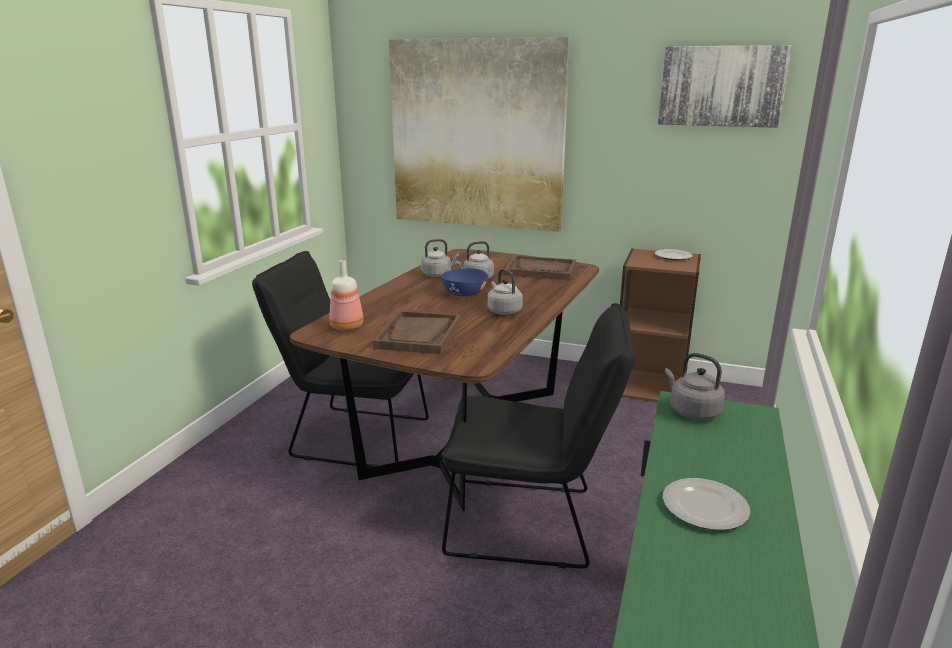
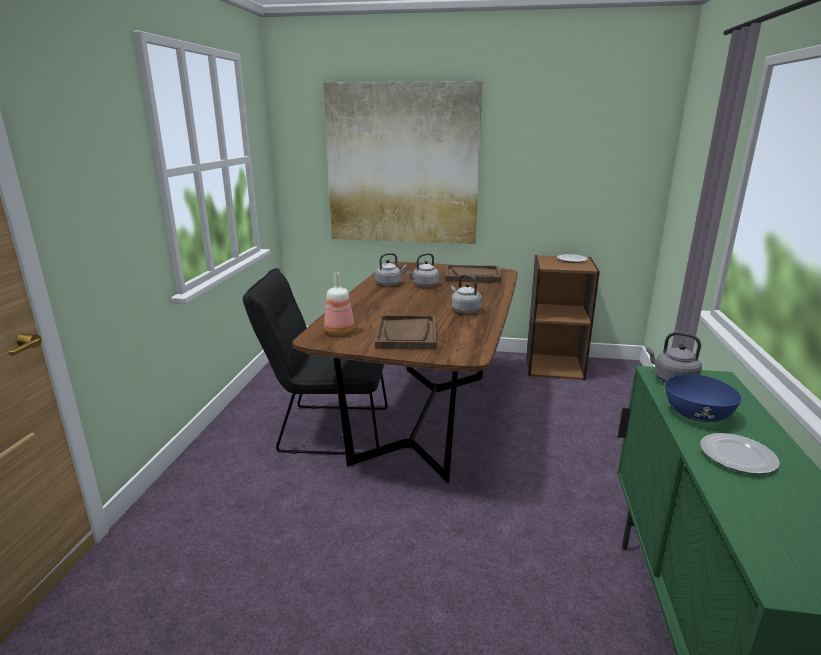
camera: 10 degrees left, 0 degrees up
blue bowl [441,268,488,297] -> blue bowl moved to [665,374,742,422]
black chair [442,303,635,569] -> none
picture [658,45,792,128] -> none

